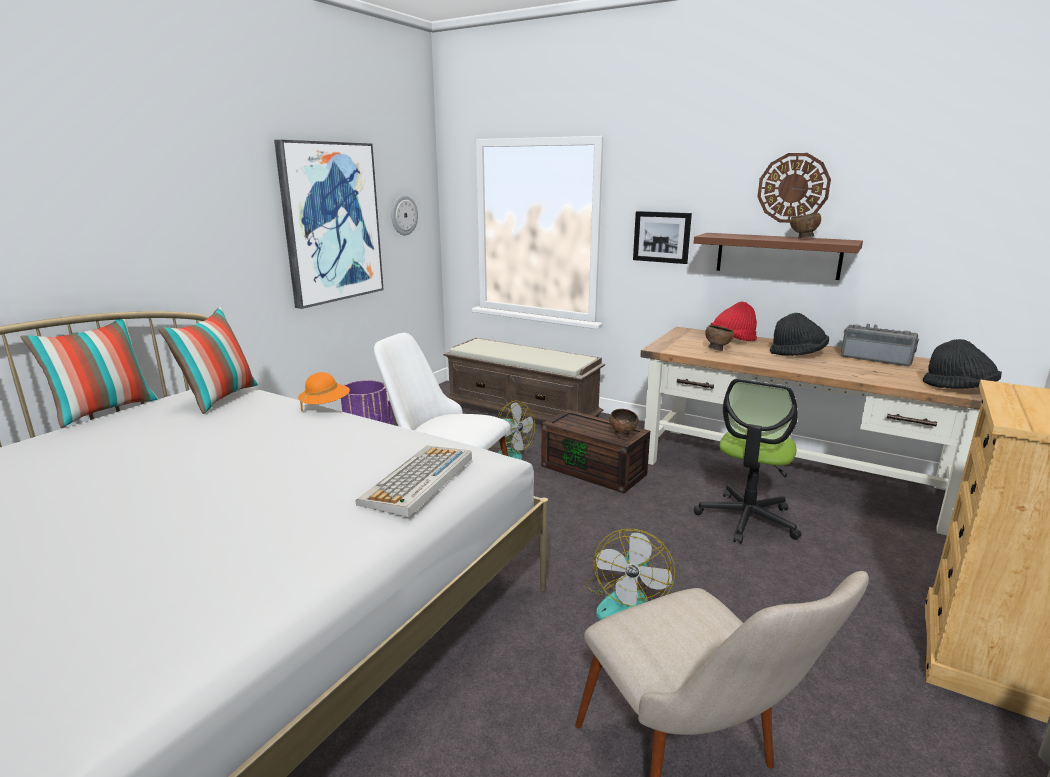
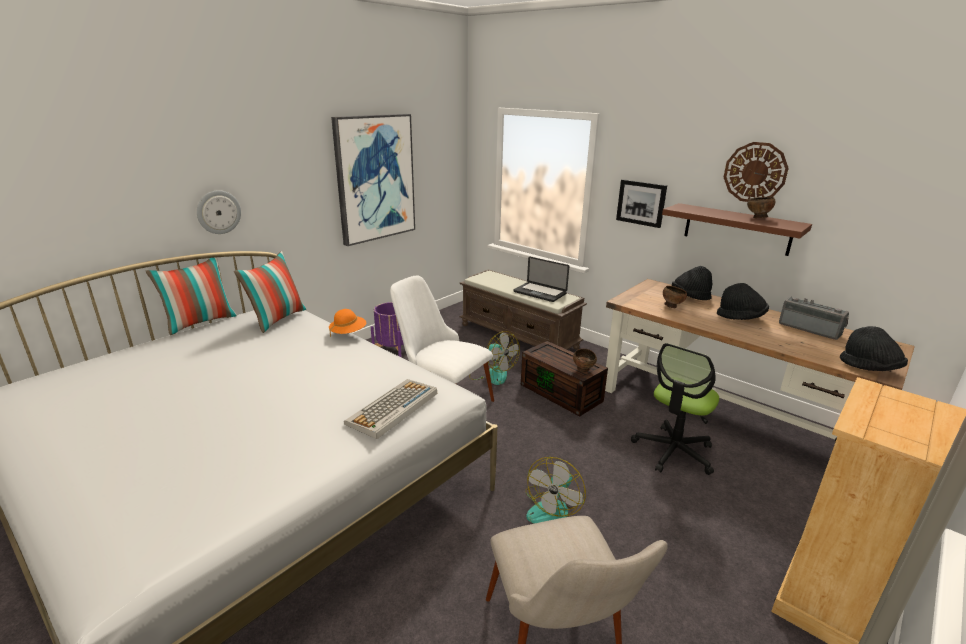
camera: 10 degrees right, 5 degrees up
wall clock [391,195,418,235] -> wall clock moved to [197,190,241,234]
red hat [710,301,757,341] -> black hat [672,266,713,300]
none -> laptop [513,257,569,302]

